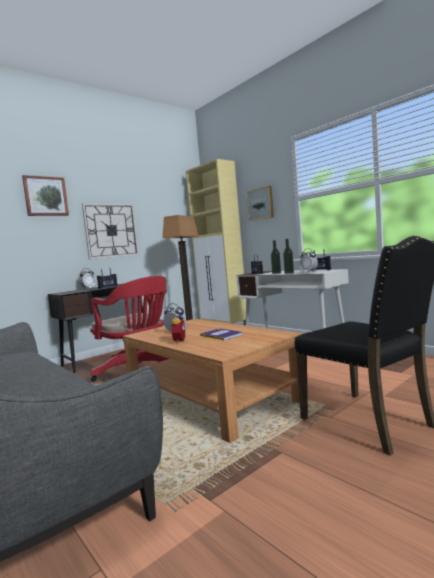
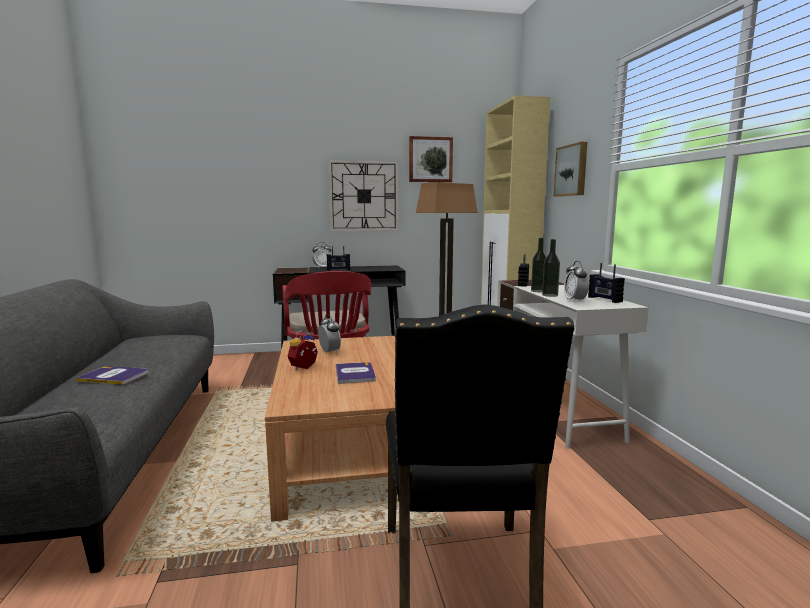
camera: 30 degrees right, 5 degrees up
picture [22,175,69,216] -> picture moved to [409,136,453,182]
none -> book [76,366,148,385]

